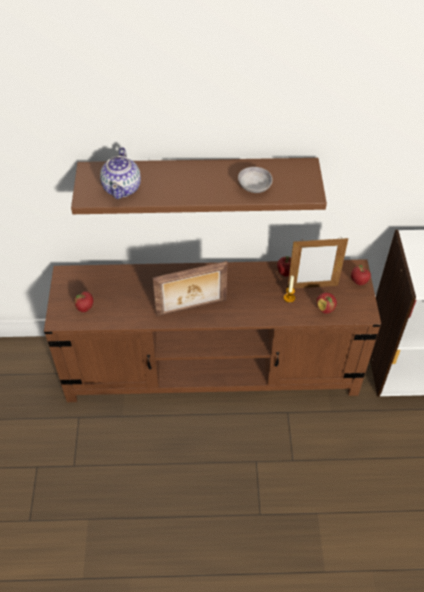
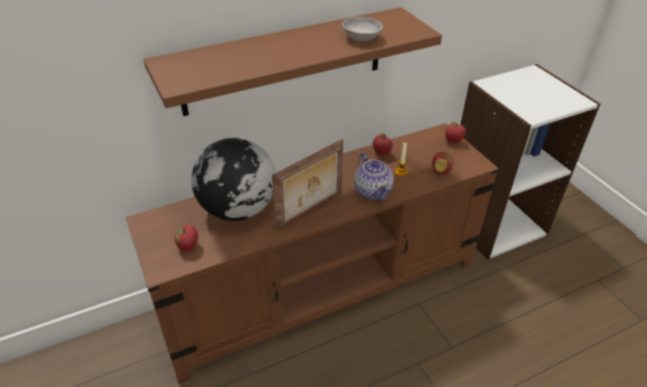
camera: 25 degrees left, 10 degrees down
teapot [100,147,141,199] -> teapot moved to [354,153,394,200]
picture frame [287,238,348,288] -> none
none -> globe [191,138,276,221]

